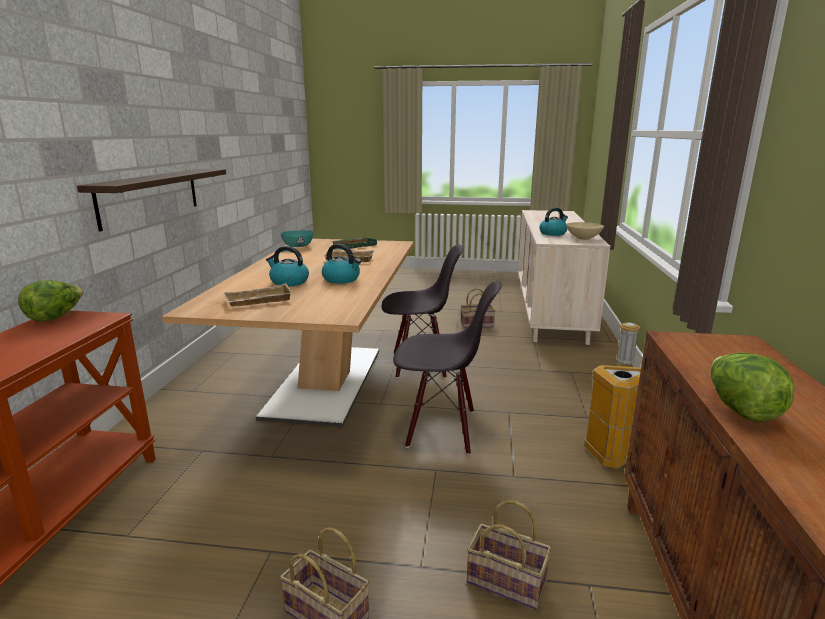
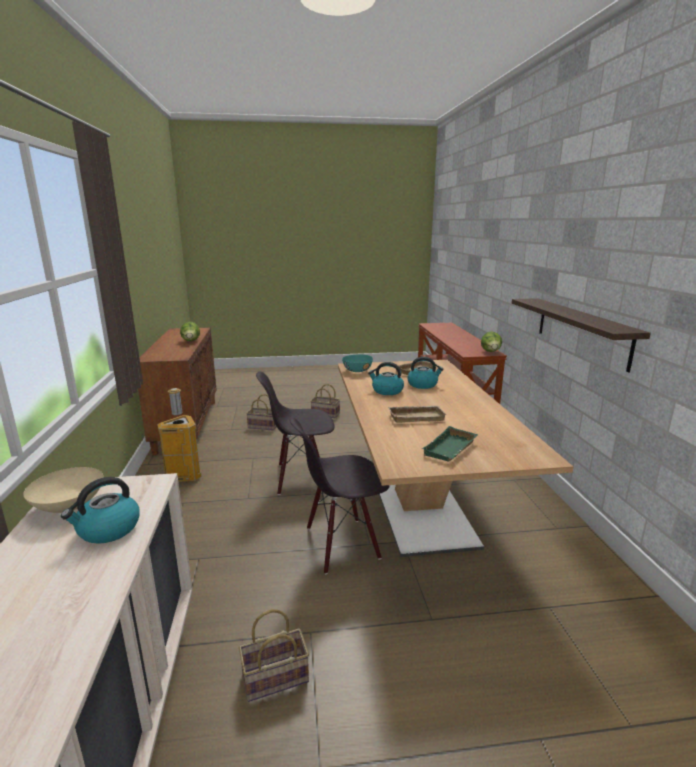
camera: 165 degrees right, 0 degrees up
turquoise bowl [280,230,314,247] -> turquoise bowl moved to [342,354,373,372]

